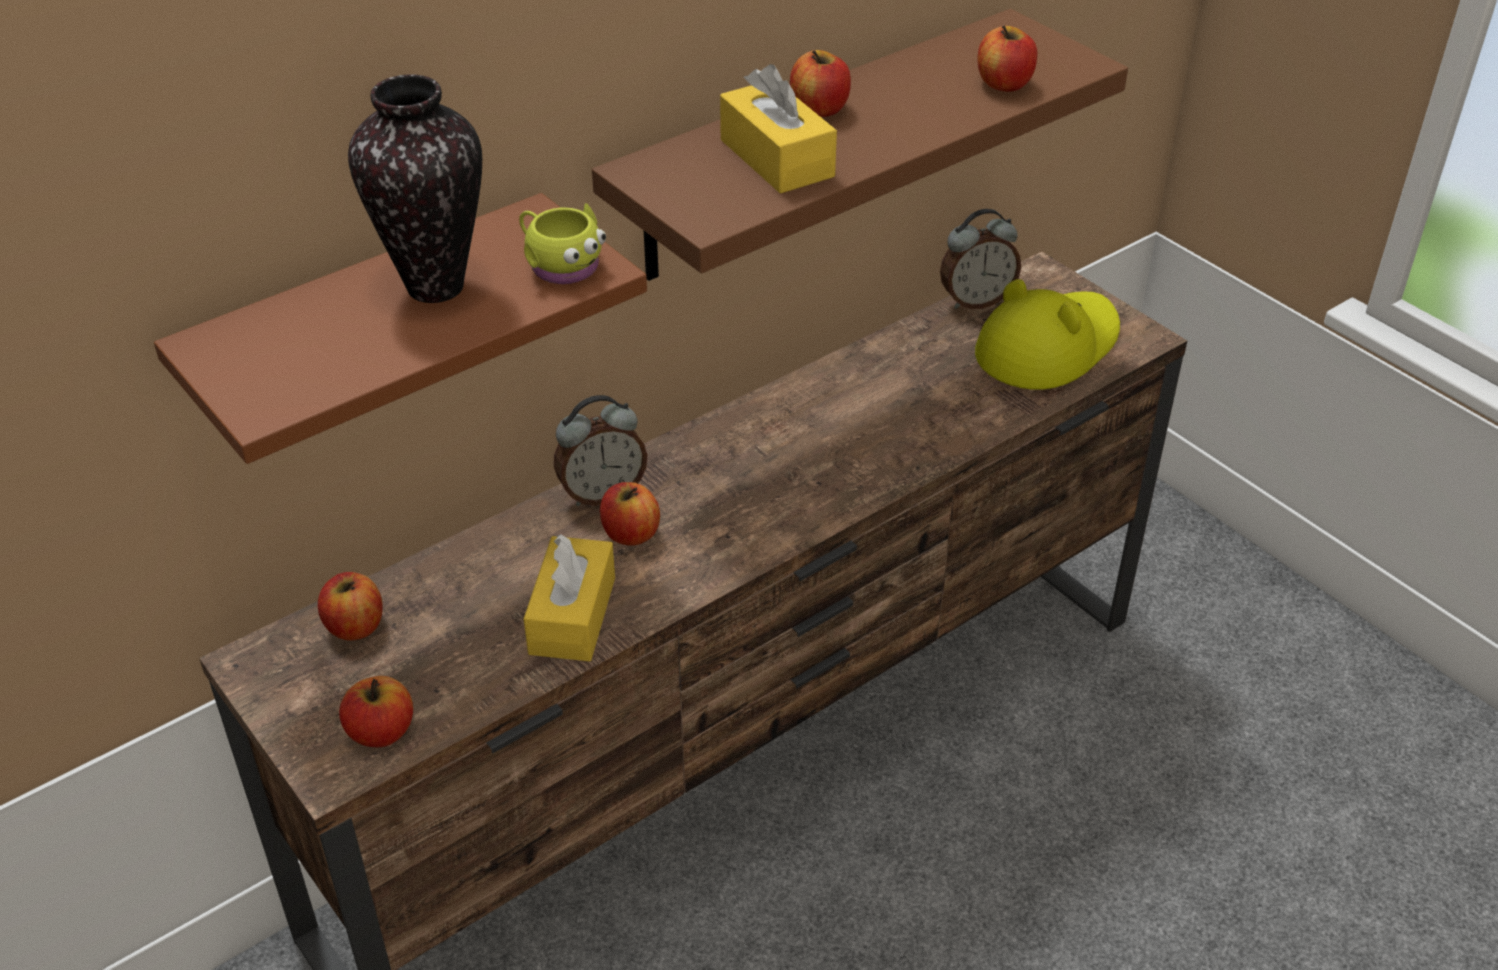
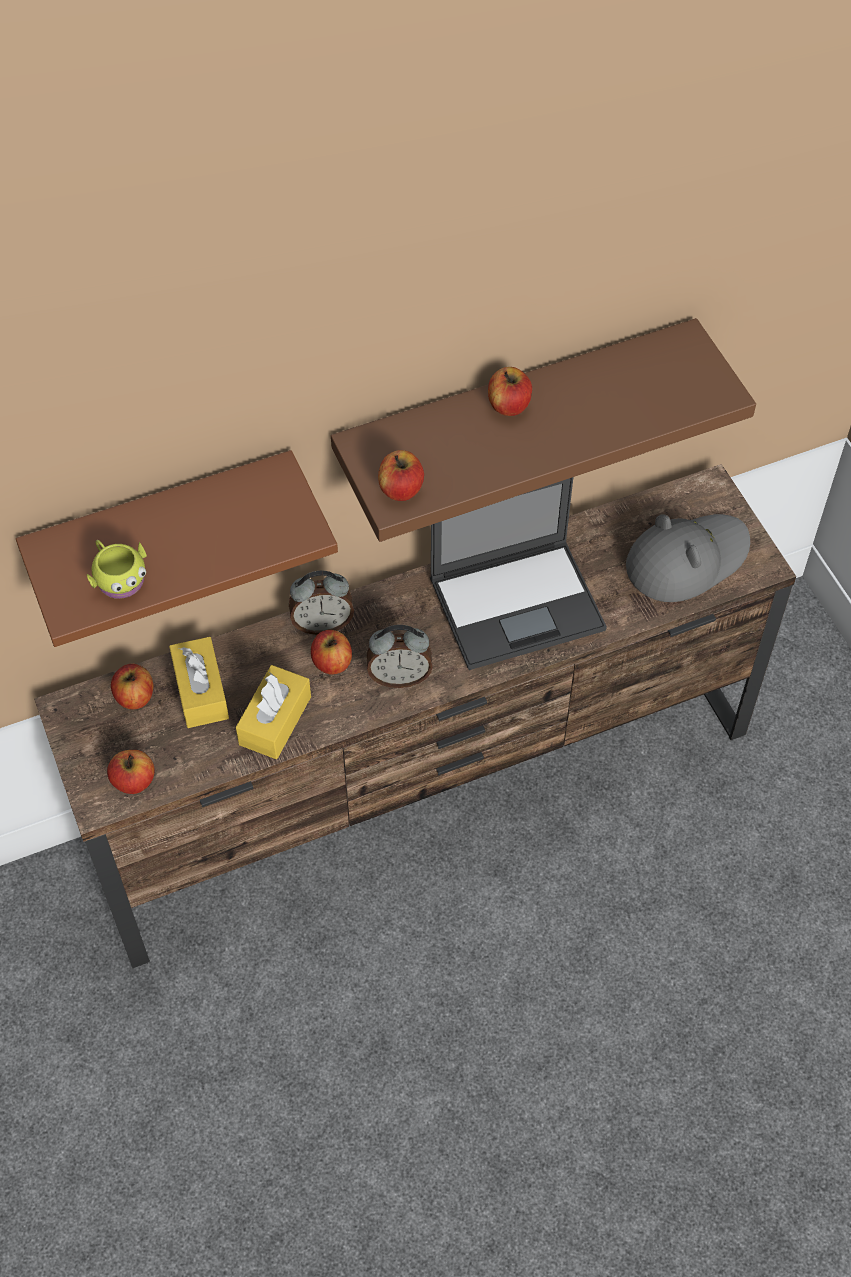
camera: 15 degrees right, 15 degrees up
vase [348,74,482,303] -> none
yellow mug [519,203,606,284] -> yellow mug moved to [87,540,147,599]
yellow tissue box [720,64,837,194] -> yellow tissue box moved to [169,637,229,728]
alarm clock [940,209,1021,309] -> alarm clock moved to [367,625,433,688]
yellow hat [975,279,1120,390] -> grey hat [626,514,750,602]
apple [978,25,1037,92] -> apple moved to [378,450,424,501]
none -> laptop [430,477,607,670]

